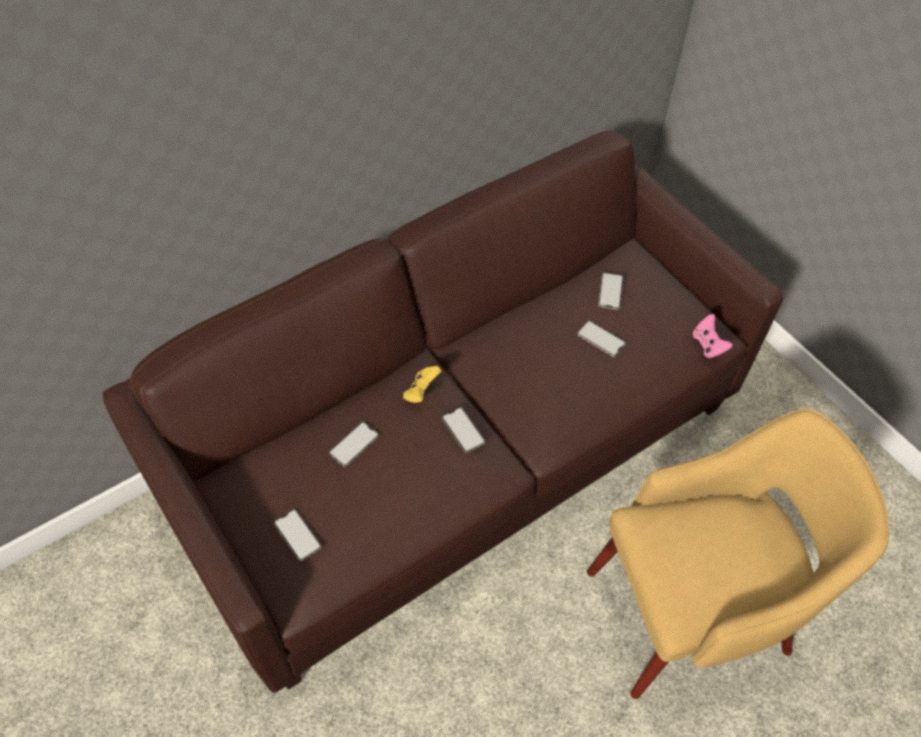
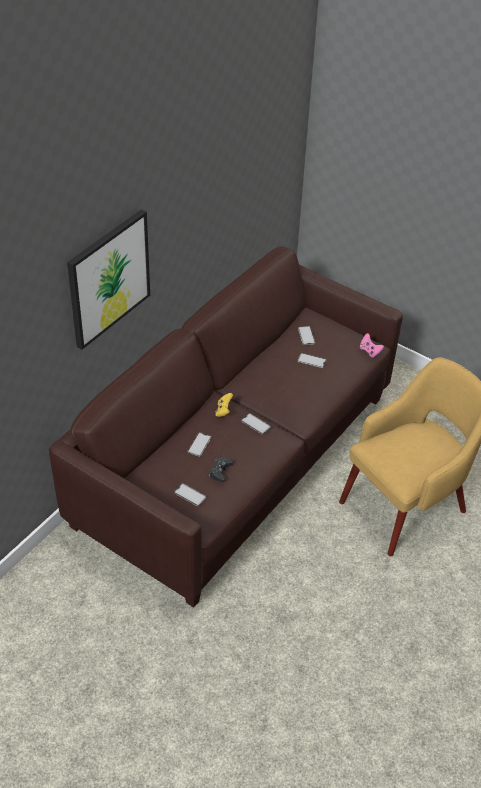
camera: 20 degrees left, 10 degrees down
none -> picture [67,209,150,350]
none -> black game controller [209,457,233,483]

